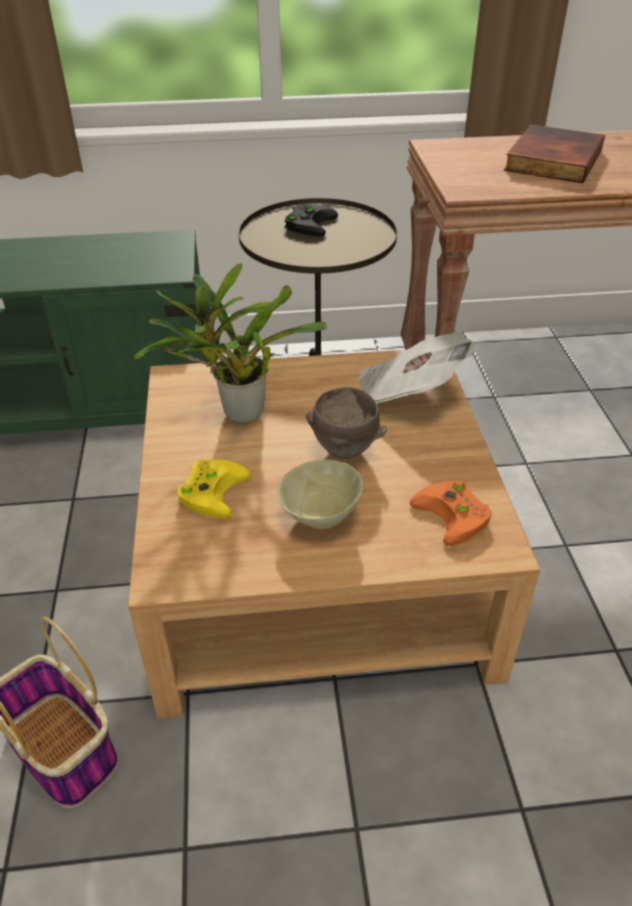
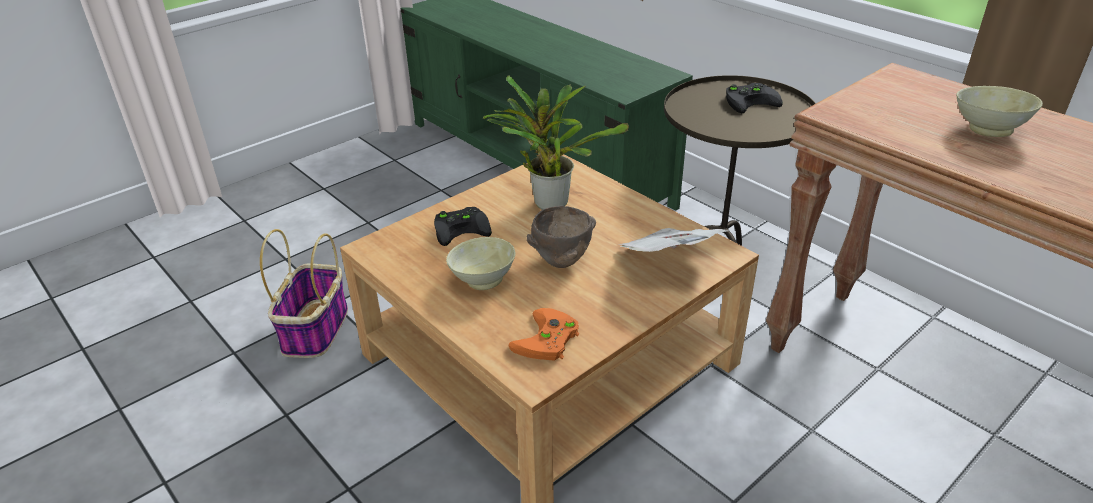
camera: 55 degrees right, 5 degrees down
yellow game controller [177,460,251,519] -> black game controller [434,207,492,246]
book [504,124,605,183] -> beige bowl [956,86,1043,137]

